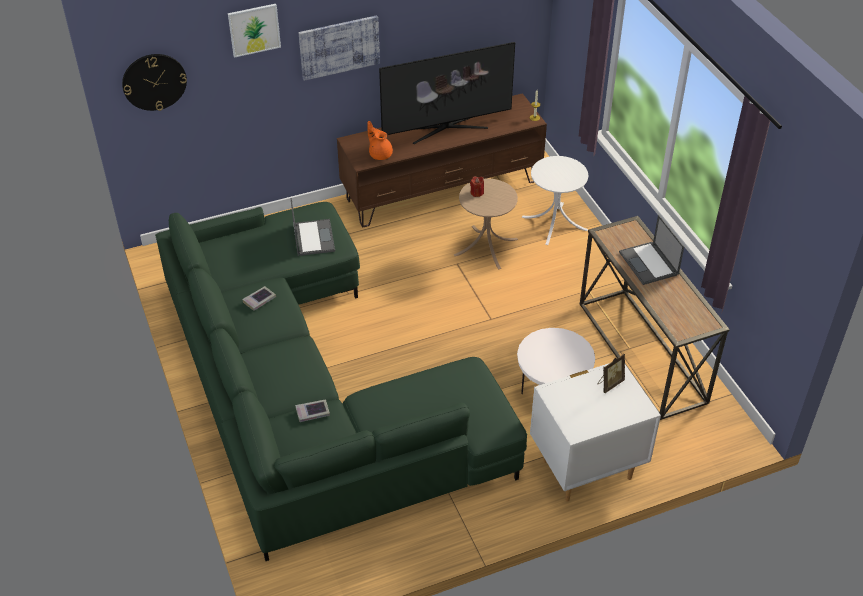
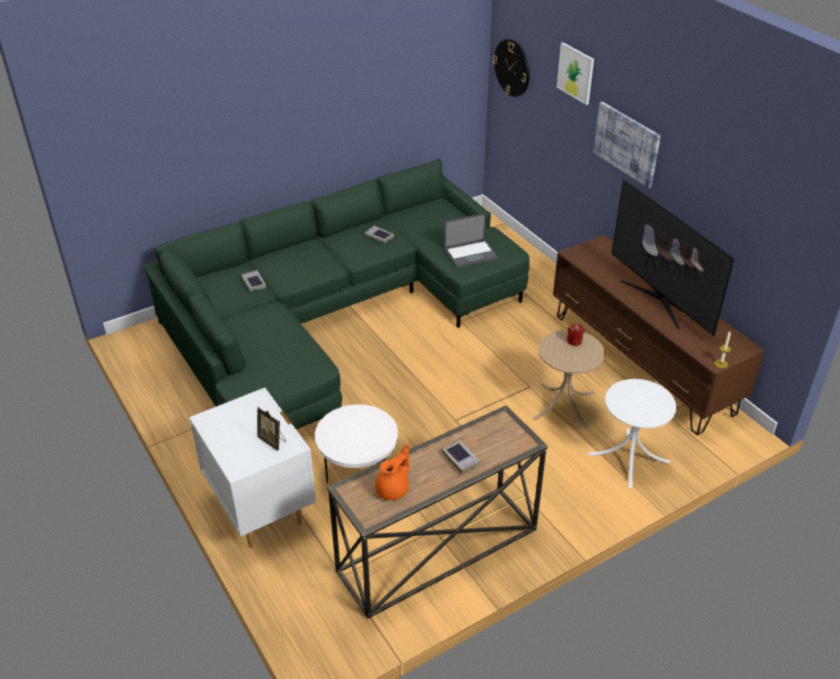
camera: 80 degrees right, 5 degrees down
orange teapot [368,121,393,160] -> orange teapot moved to [375,444,410,500]
laptop [619,215,684,285] -> book [442,440,480,474]

